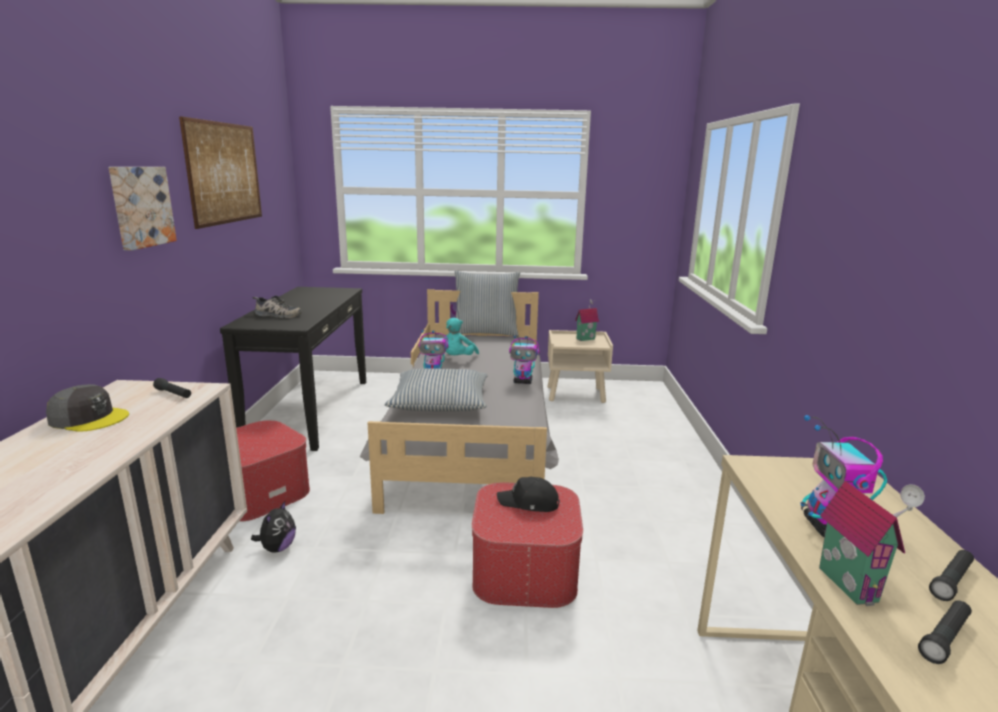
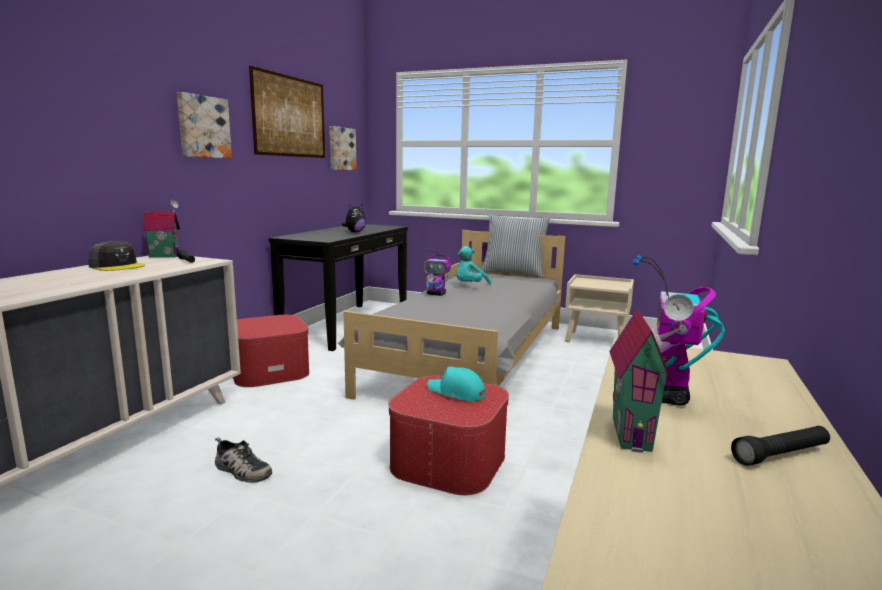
camera: 20 degrees right, 5 degrees down
plush toy [251,501,296,553] -> plush toy moved to [341,204,366,232]
shoe [252,296,302,318] -> shoe moved to [215,437,272,483]
pillow [384,369,488,411] -> none
black cap [497,477,560,512] -> turquoise cap [428,367,486,401]
toy robot [509,335,540,384] -> none
toy house [575,299,599,341] -> toy house moved to [142,200,180,258]
black flashlight [918,600,972,664] -> none
none -> picture [330,126,356,170]

